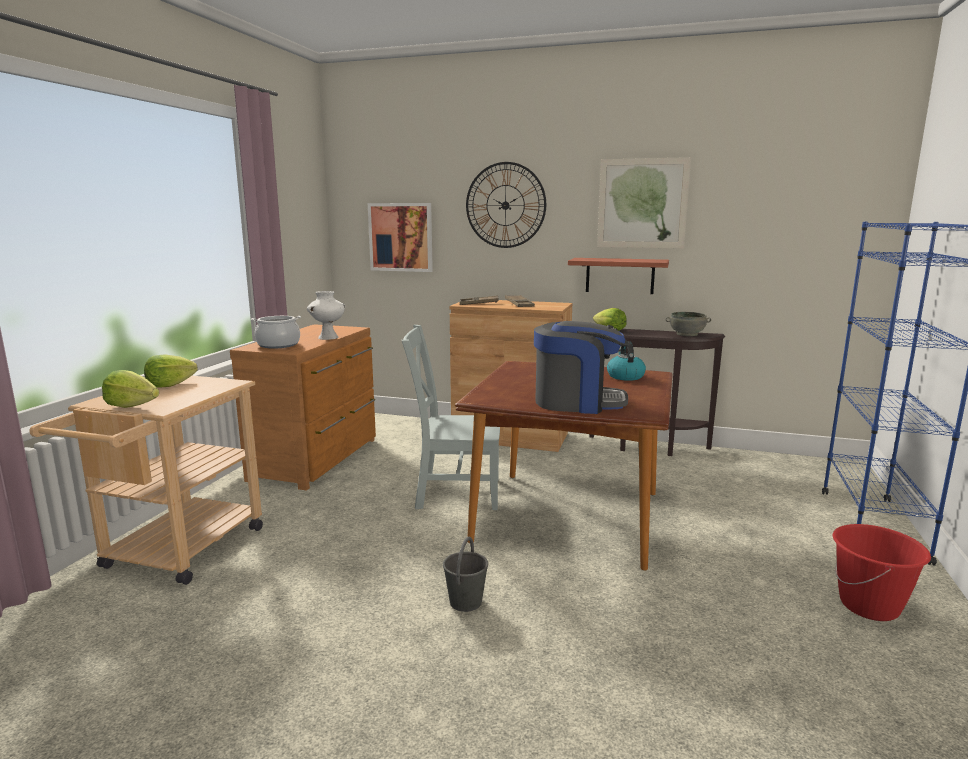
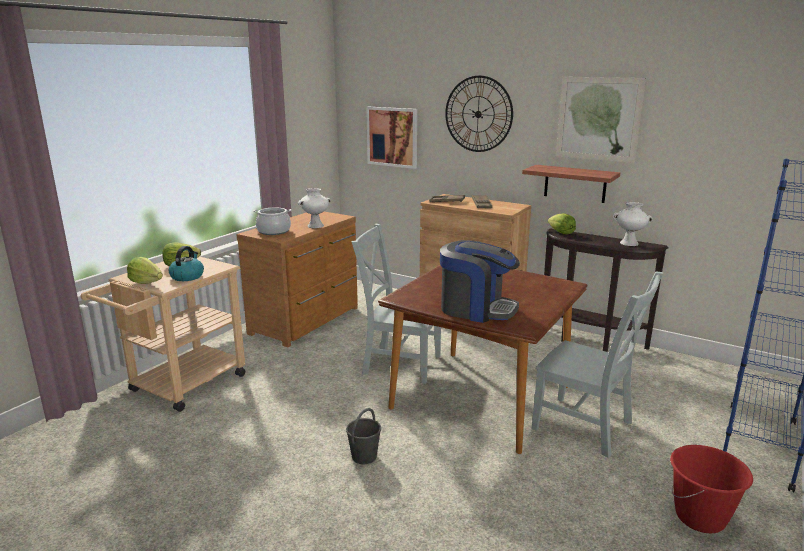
camera: 15 degrees right, 5 degrees up
kettle [607,341,646,381] -> kettle moved to [169,246,204,281]
grey bowl [665,312,711,336] -> white vase [613,202,653,246]
none -> grey chair [532,272,663,458]

